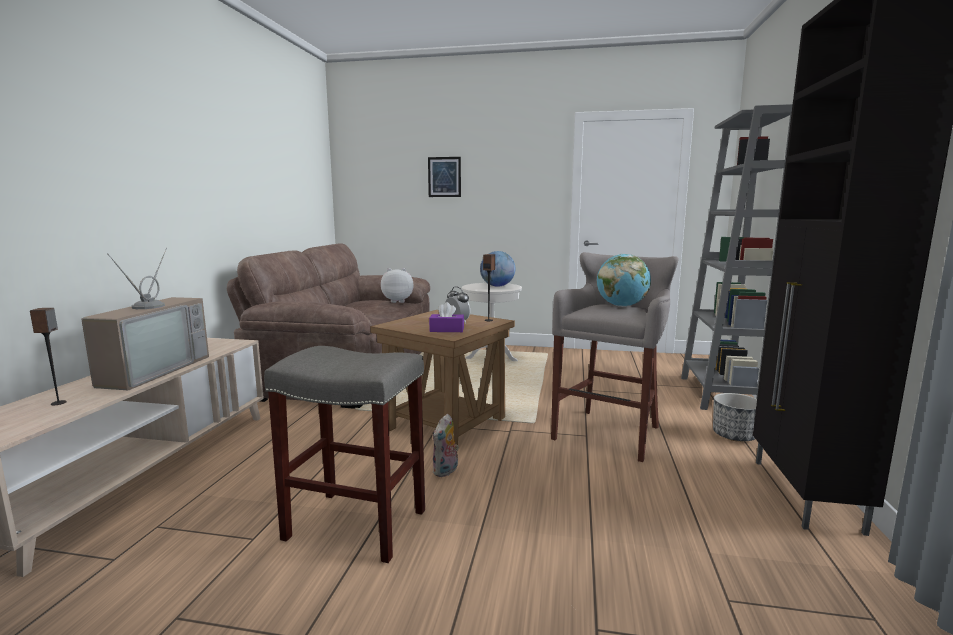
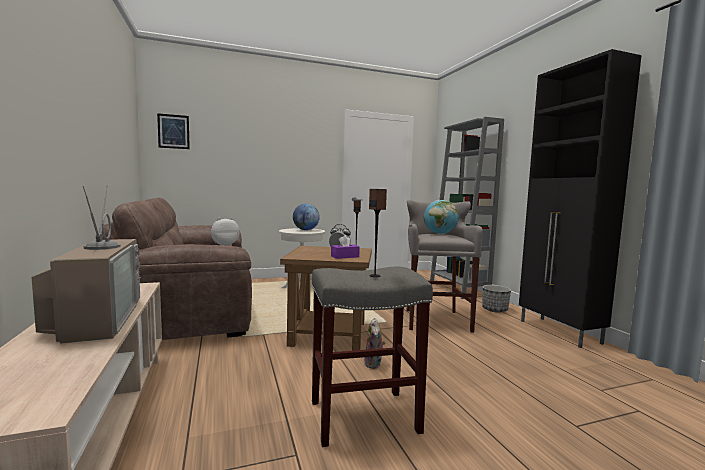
camera: 30 degrees left, 5 degrees down
speaker [30,308,67,405] -> speaker moved to [369,189,387,277]
picture [428,157,461,197] -> picture moved to [157,113,190,149]

